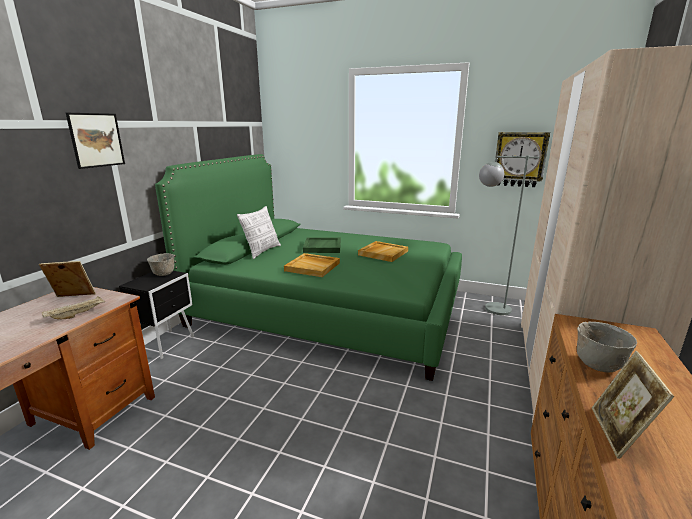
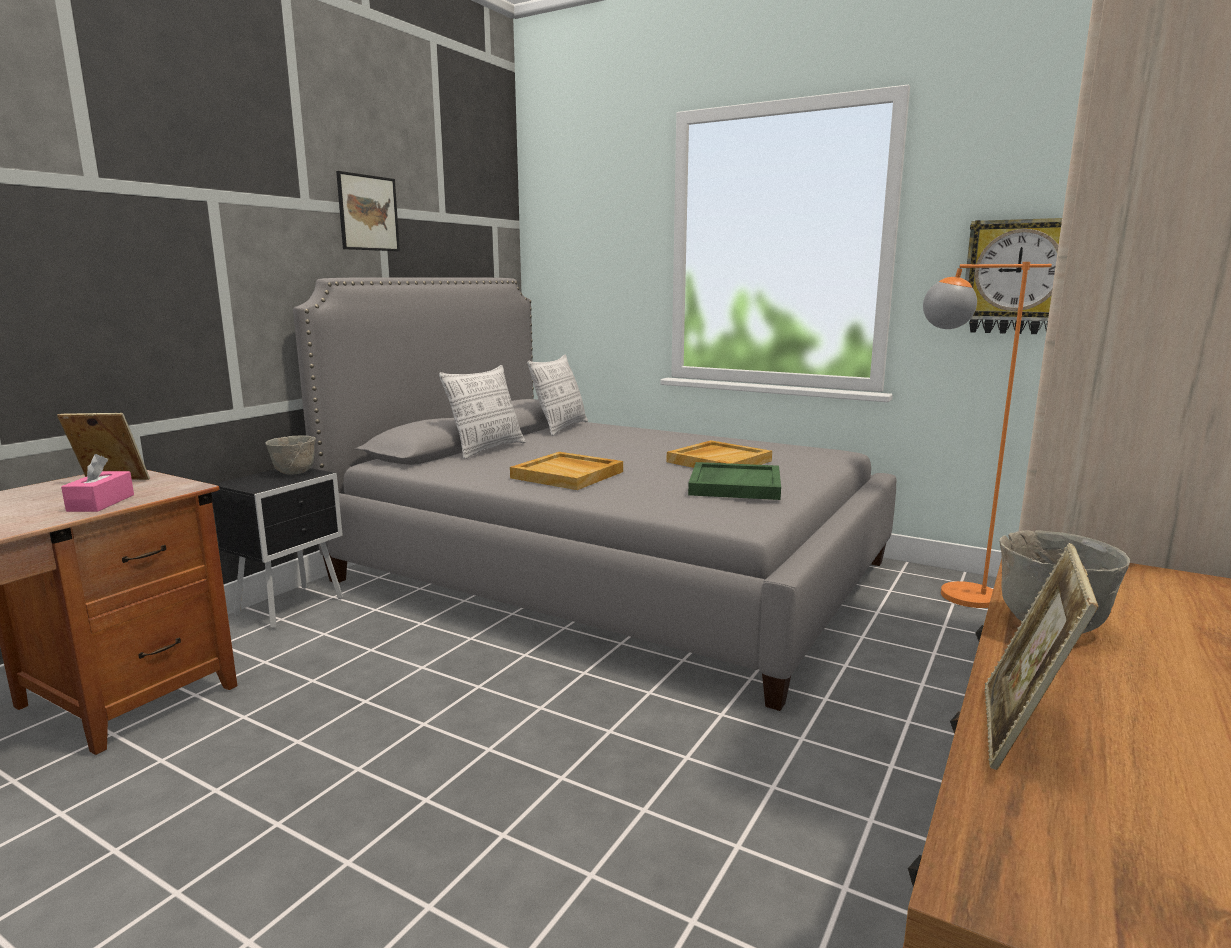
camera: 10 degrees right, 5 degrees down
beige tray [42,296,105,319] -> pink tissue box [61,454,134,512]
picture [66,113,125,169] -> picture moved to [336,171,400,251]
green bed [155,154,462,381] -> grey bed [293,277,897,711]
green tray [303,237,341,253] -> green tray moved to [688,462,781,500]
grey floor lamp [479,155,539,315] -> orange floor lamp [923,262,1052,608]
none -> pillow [527,355,588,436]

